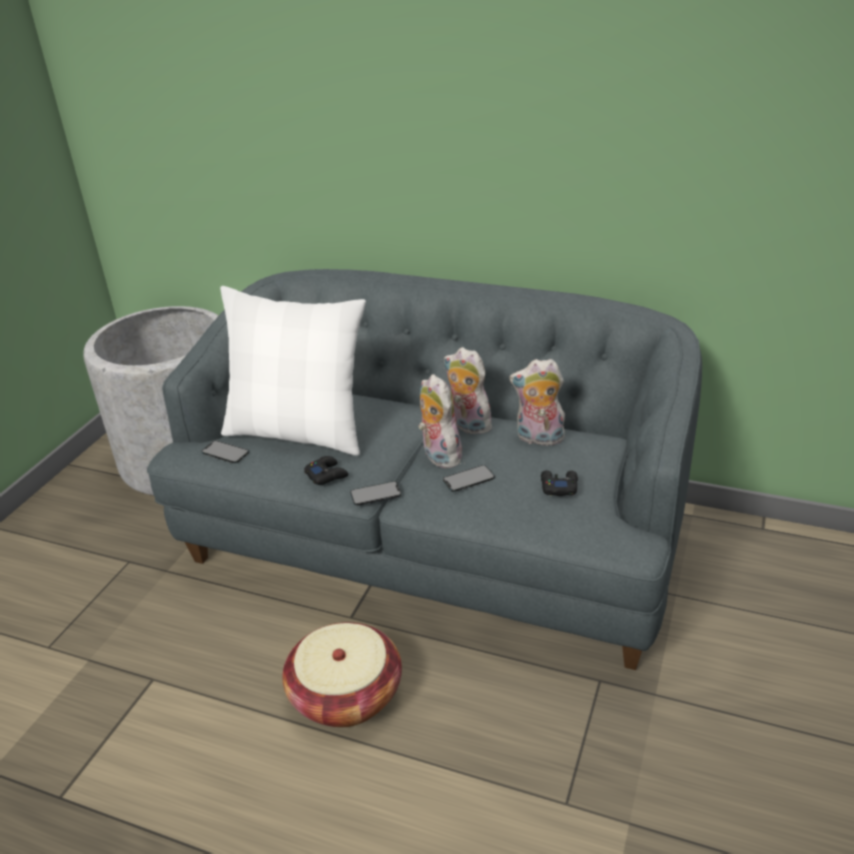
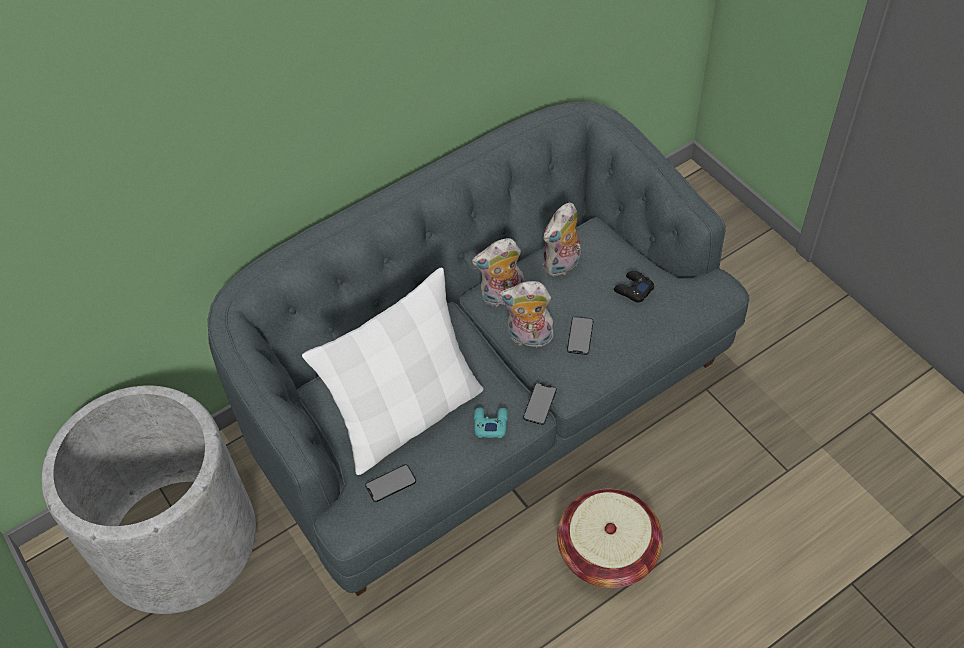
camera: 55 degrees left, 20 degrees up
black game controller [304,456,348,485] -> turquoise game controller [474,407,508,438]

